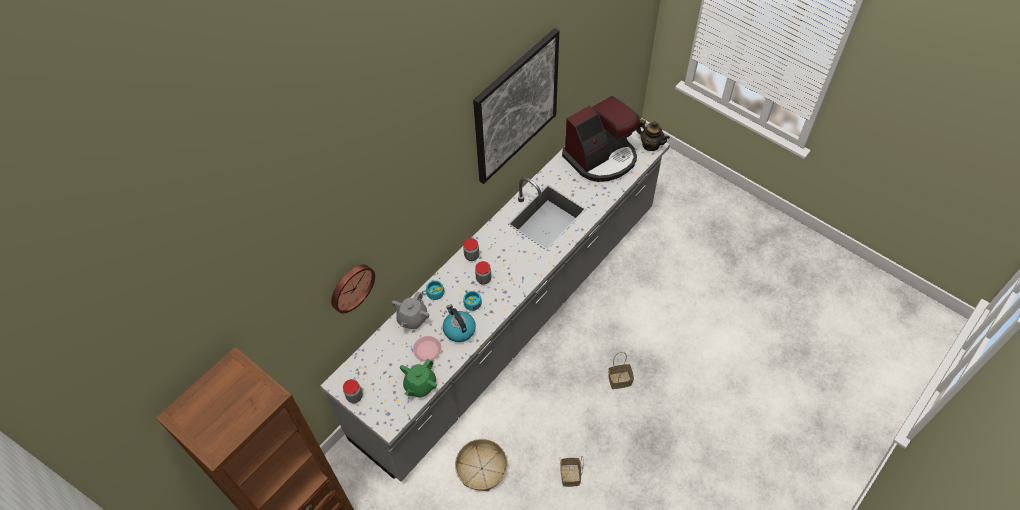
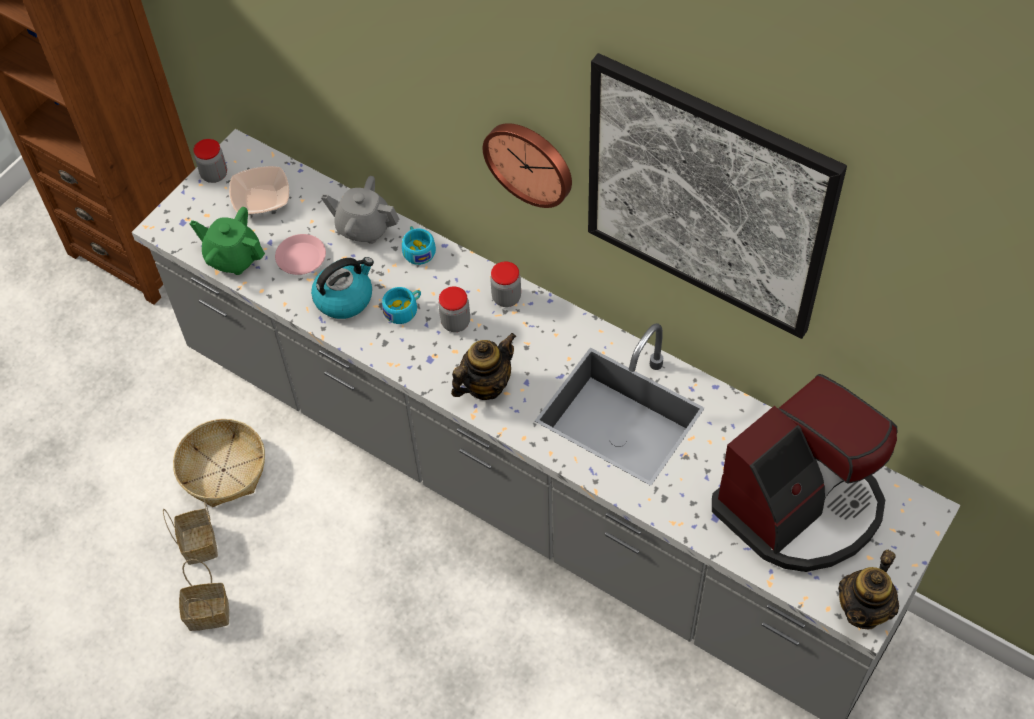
camera: 85 degrees right, 0 degrees up
wall clock [331,265,375,313] -> wall clock moved to [483,123,572,208]
coffee machine [562,96,640,182] -> coffee machine turned 90 degrees counterclockwise [712,374,897,572]
basket [608,352,634,389] -> basket moved to [163,499,218,565]
none -> bowl [229,166,289,214]
none -> teapot [451,333,516,400]

